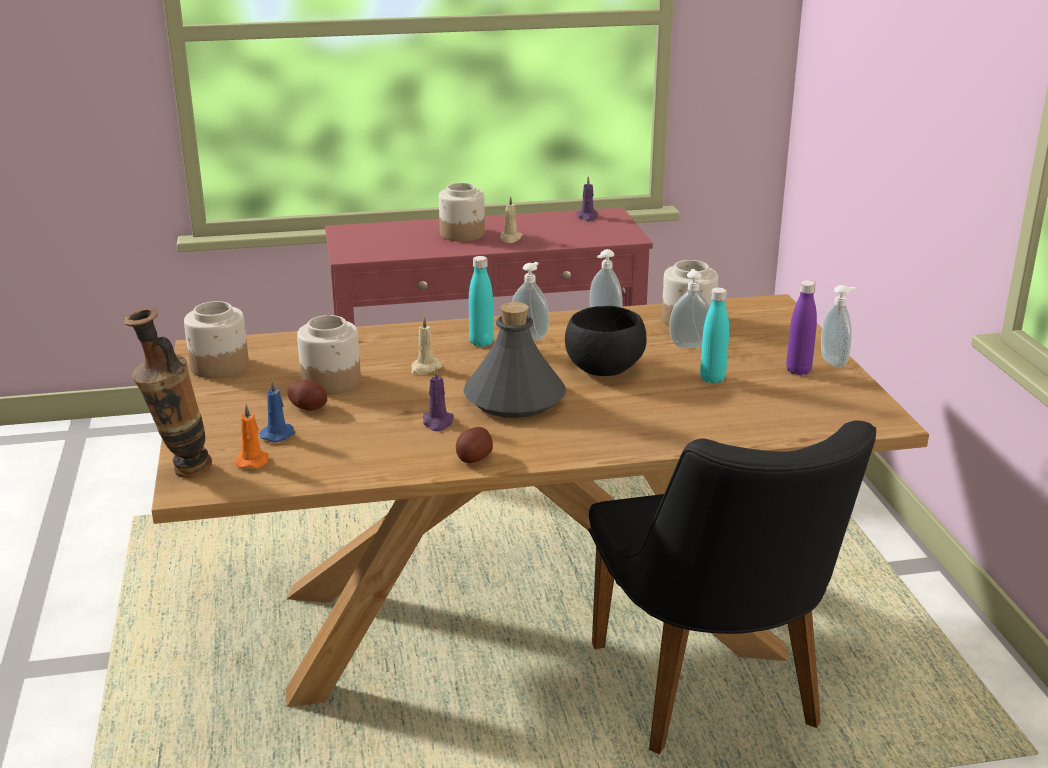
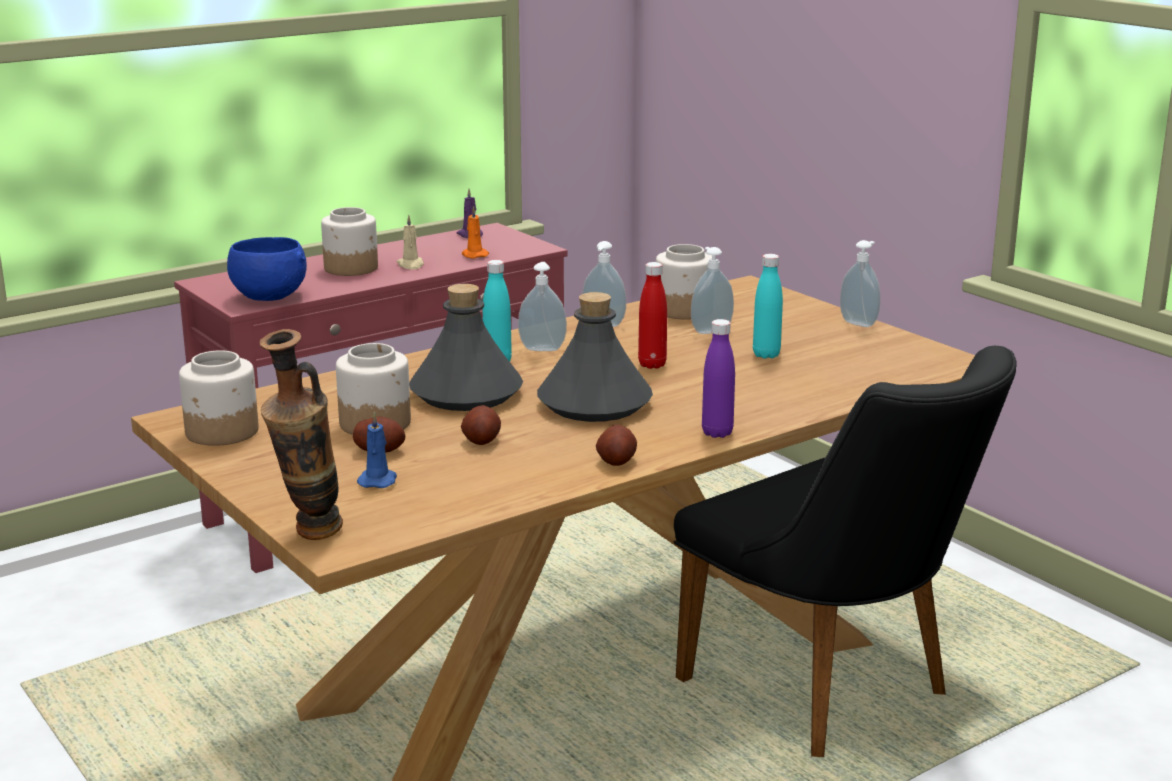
camera: 25 degrees left, 5 degrees down
orange candle [234,404,269,469] -> orange candle moved to [462,206,489,258]
beige candle [411,316,442,375] -> grey bottle [409,284,523,411]
purple candle [423,367,454,431] -> none
black bowl [565,306,647,376] -> red bottle [638,262,667,369]
purple bottle [786,280,817,375] -> purple bottle moved to [702,319,735,438]
none -> blue bowl [227,237,307,301]
none -> potato [461,405,501,445]

